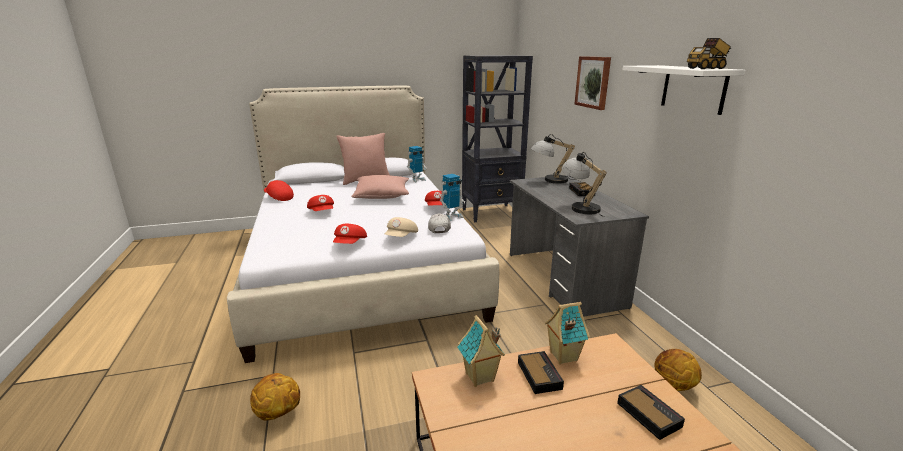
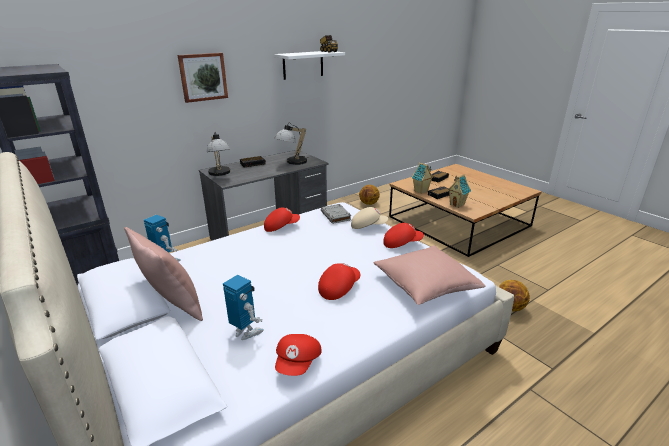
camera: 110 degrees left, 5 degrees up
pink pillow [351,175,409,199] -> pink pillow moved to [373,246,485,305]
white cap [428,213,451,233] -> grey book [321,204,352,224]
toy robot [440,174,465,221] -> toy robot moved to [223,275,264,340]

